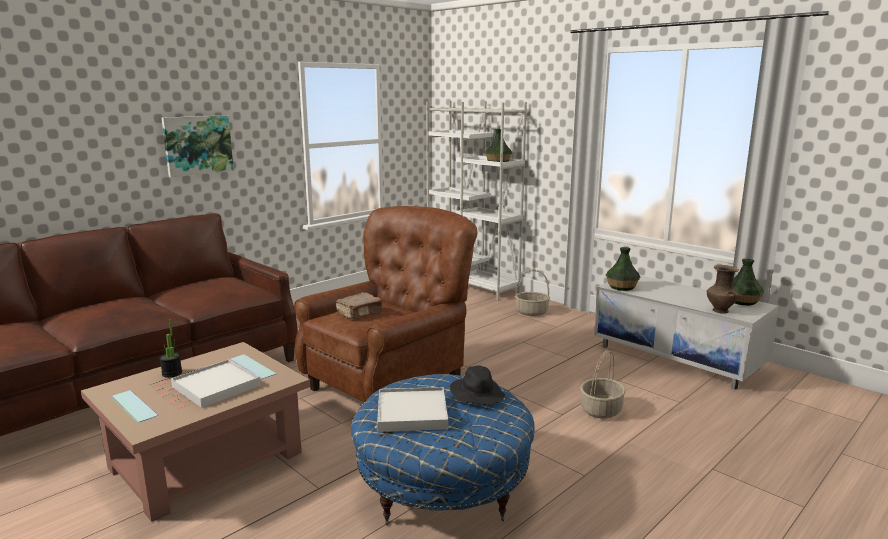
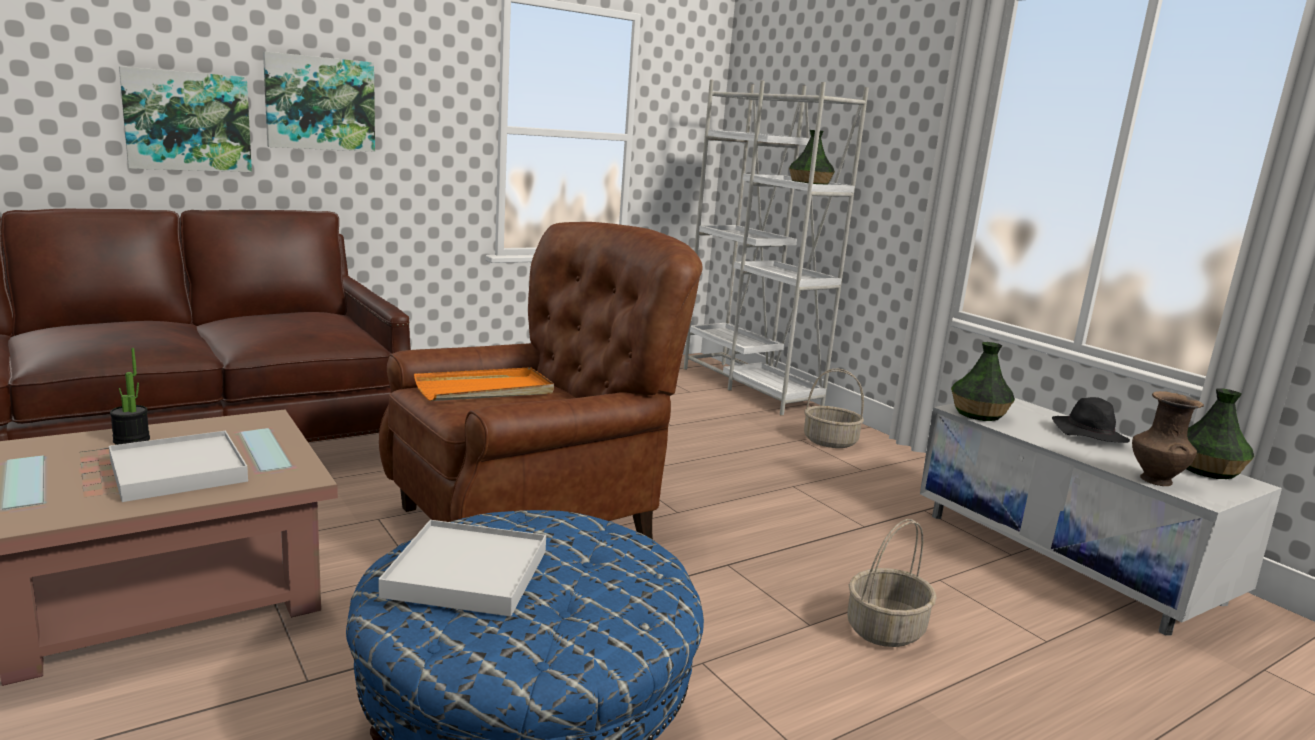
camera: 10 degrees right, 0 degrees up
brown book [336,292,383,319] -> orange tray [414,367,554,401]
black hat [450,366,505,404] -> black hat moved to [1052,397,1130,443]
none -> picture [119,66,252,172]

